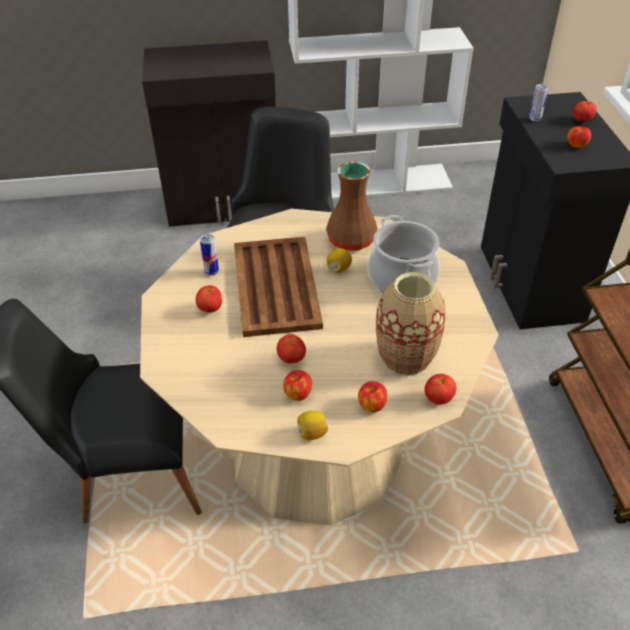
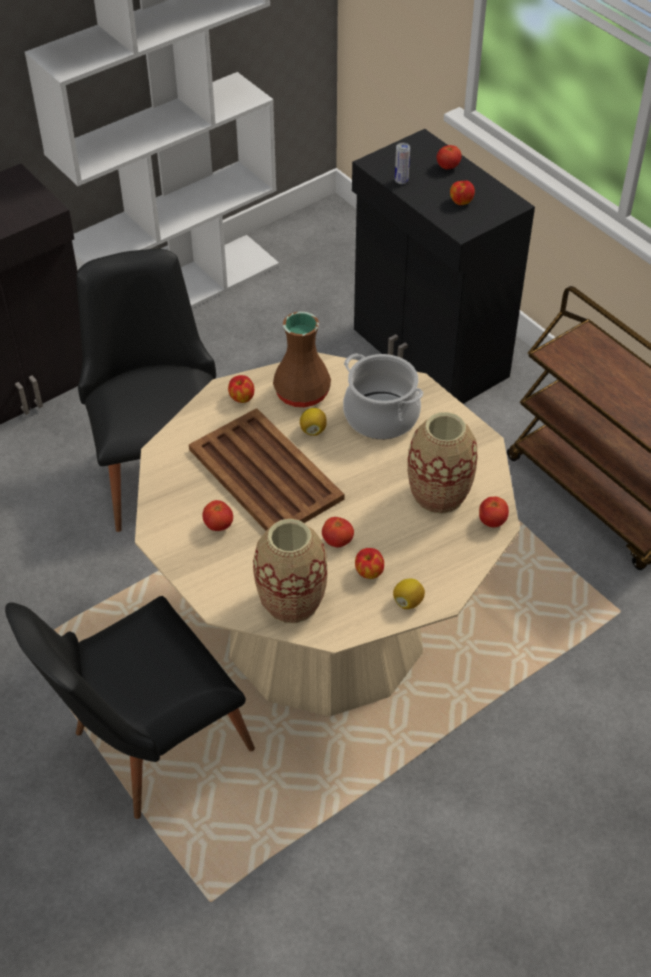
camera: 30 degrees left, 5 degrees up
can [200,234,219,276] -> none
apple [358,381,387,413] -> apple moved to [228,375,254,403]
none -> vase [253,519,327,624]

